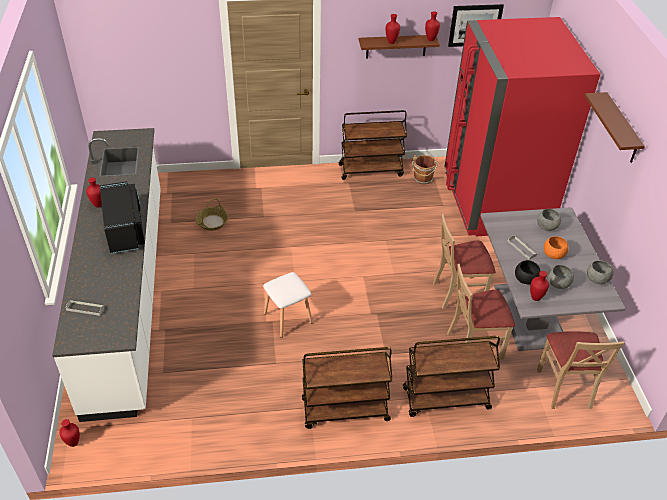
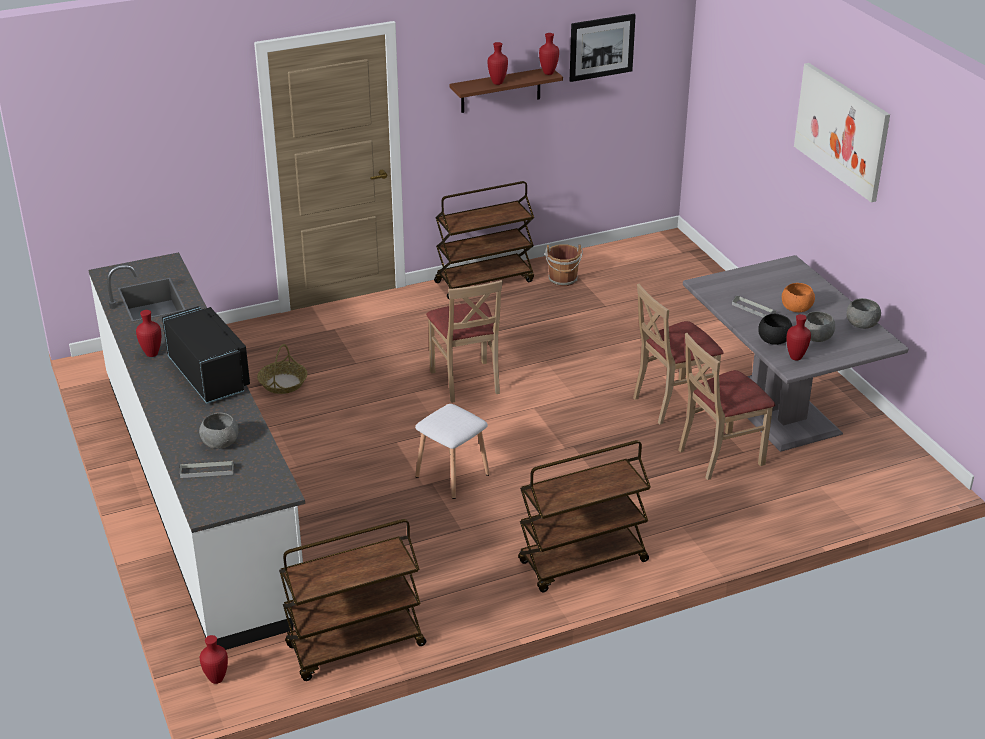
camera: 15 degrees left, 10 degrees down
brown cart [403,336,500,417] -> brown cart moved to [279,519,426,681]
red fridge [445,17,600,236] -> none
grey bowl [537,209,561,231] -> grey bowl moved to [199,413,238,449]
beige chair [537,331,624,409] -> beige chair moved to [426,280,503,403]
brown shelf [584,92,645,163] -> picture [794,63,890,203]

